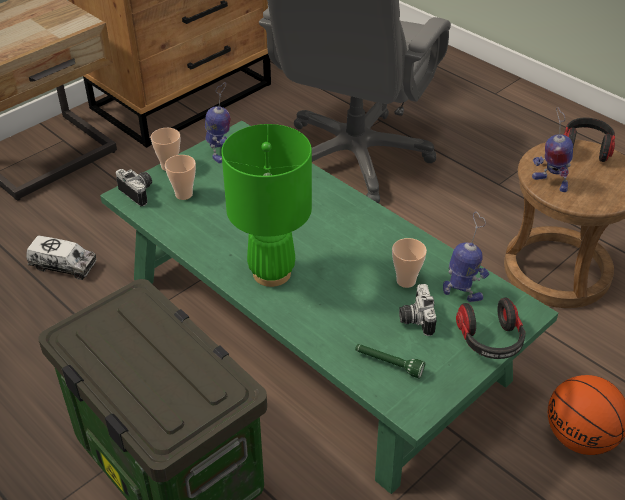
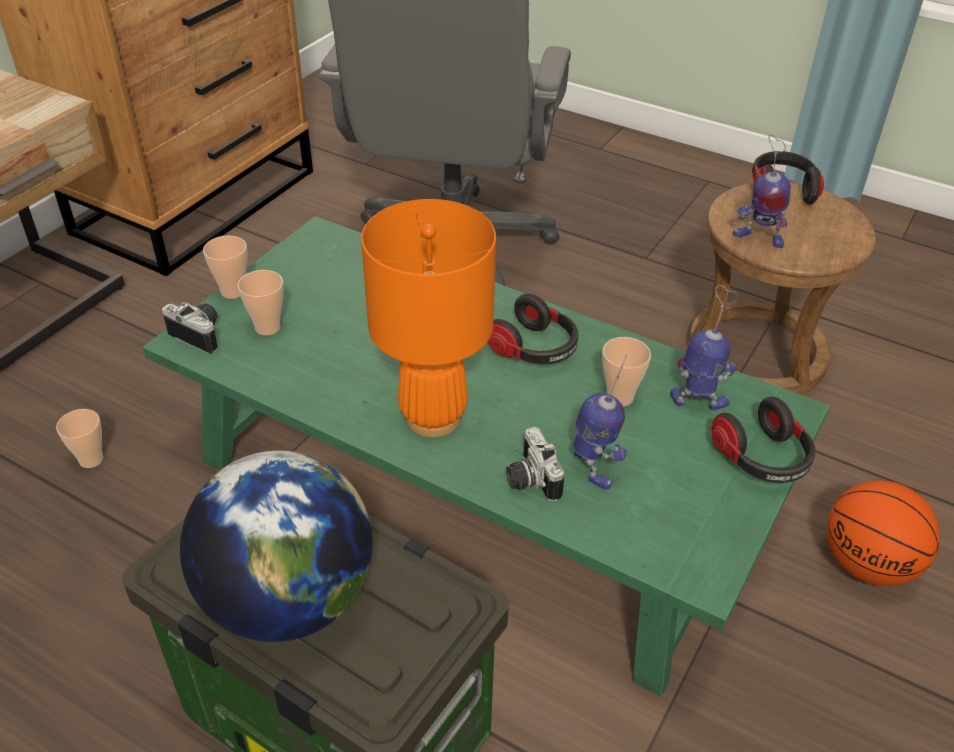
camera: 15 degrees left, 0 degrees up
toy truck [26,235,97,280] -> cup [56,409,103,468]
toy robot [205,82,230,163] -> toy robot moved to [573,355,627,490]
green table lamp [221,124,312,287] -> orange table lamp [361,199,496,438]
green flashlight [355,344,425,379] -> none
camera [399,284,436,336] -> camera moved to [506,427,564,502]
none -> globe [180,450,373,642]
none -> headphones [487,294,578,365]

